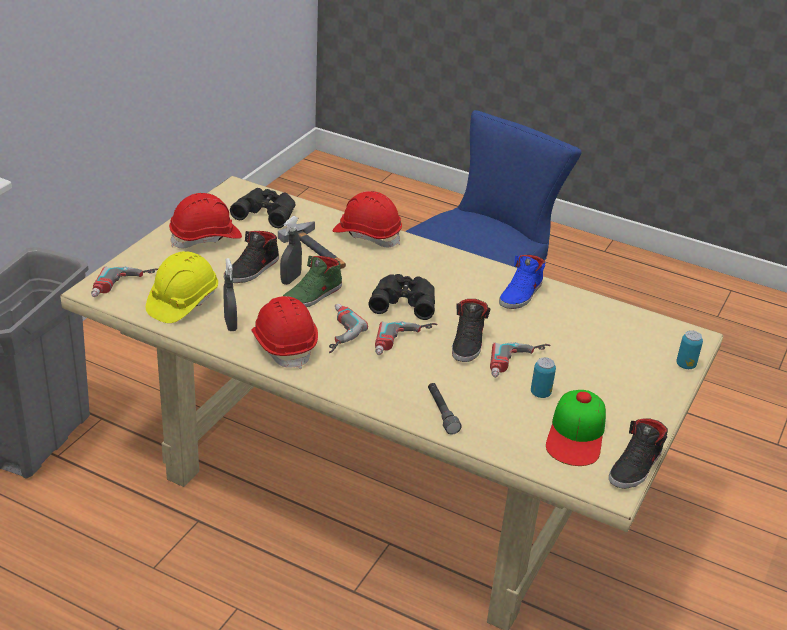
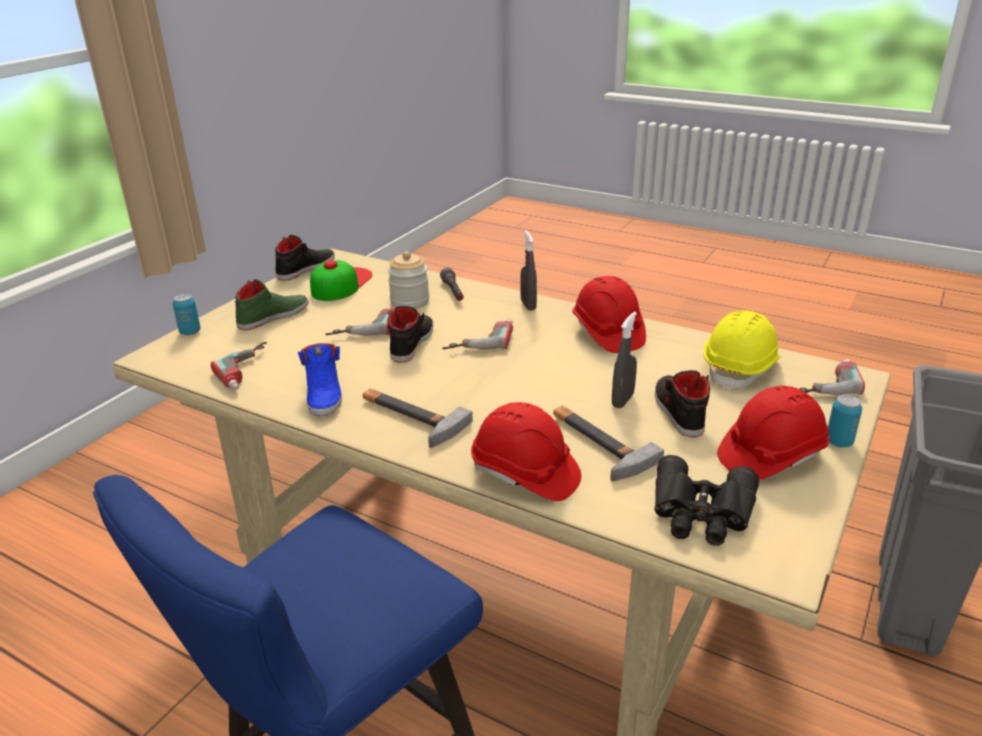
camera: 175 degrees left, 5 degrees down
grey spray bottle [223,258,237,331] -> grey spray bottle moved to [520,230,537,311]
black shoe [224,231,279,283] -> black shoe turned 45 degrees counterclockwise [655,370,710,437]
green shoe [283,256,342,307] -> green shoe moved to [235,279,309,330]
power drill [329,304,368,353] -> power drill moved to [211,342,267,390]
black binoculars [369,274,435,320] -> none
blue shoe [499,255,546,309] -> blue shoe turned 135 degrees clockwise [298,343,342,416]
can [531,357,556,398] -> can moved to [828,395,862,447]
none -> hammer [363,389,473,448]
none -> jar [387,252,429,309]

